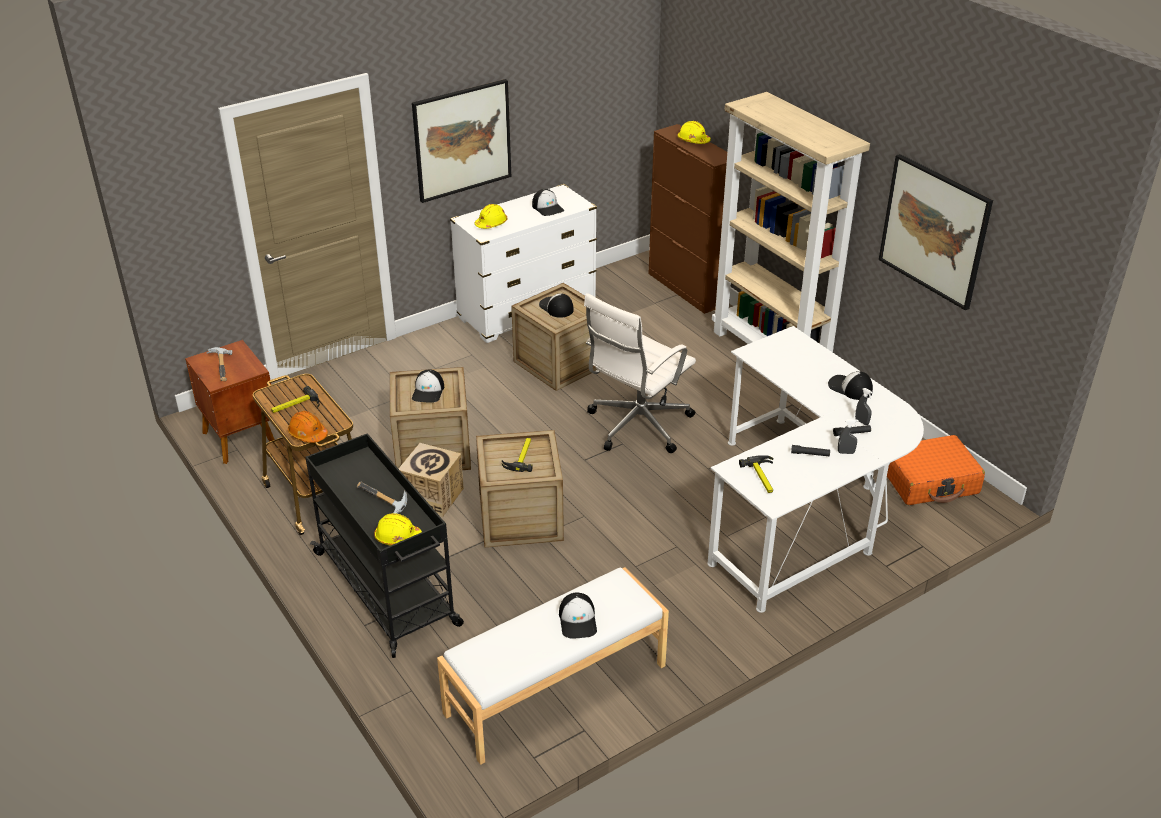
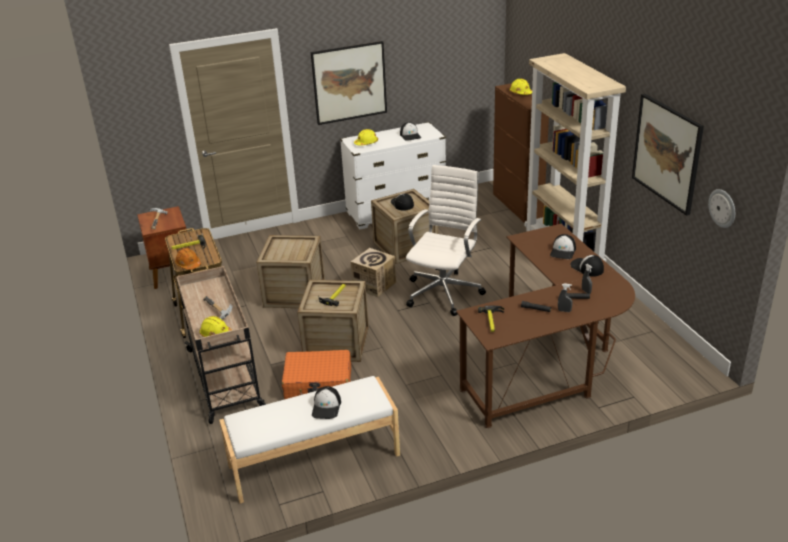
camera: 15 degrees right, 5 degrees down
black cart [305,433,464,658] -> beige cart [176,266,266,424]
cardboard box [399,443,464,517] -> cardboard box moved to [351,248,396,297]
cap [412,369,444,403] -> cap moved to [550,234,576,259]
white office chair [584,293,696,453] -> white office chair turned 150 degrees clockwise [406,165,486,316]
white desk [707,326,924,613] -> brown desk [456,224,635,428]
orange suitcase [887,435,985,505] -> orange suitcase moved to [282,350,351,399]
none -> wall clock [708,189,735,228]

